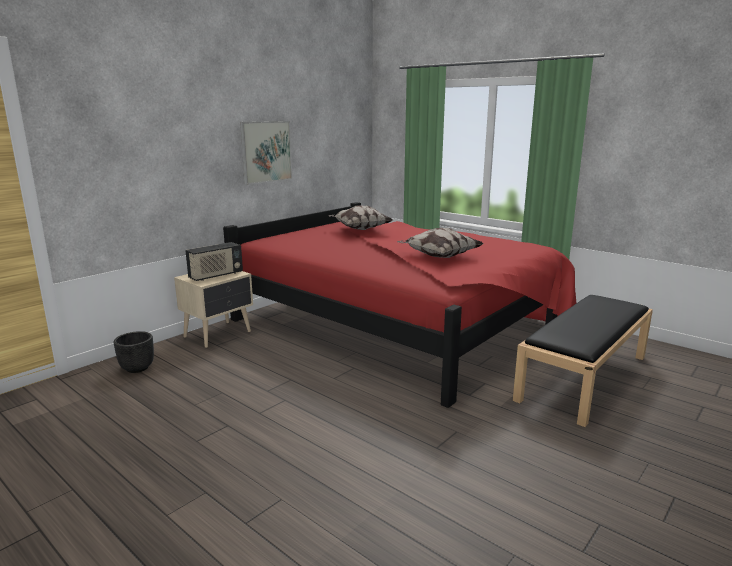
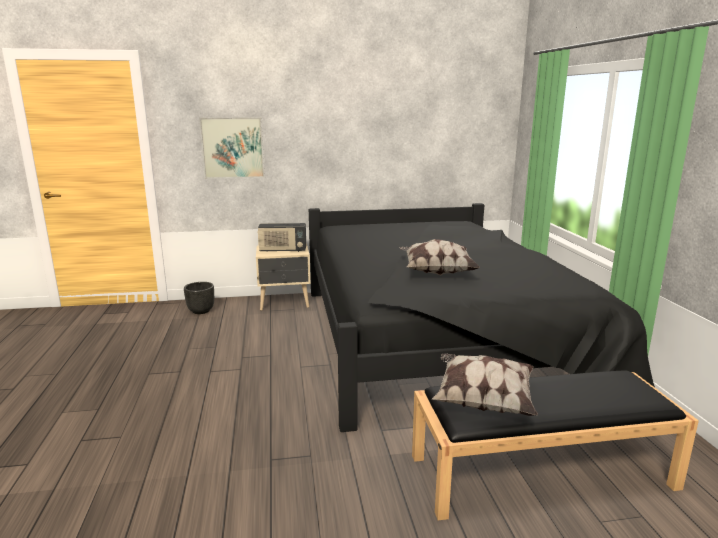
camera: 40 degrees right, 0 degrees up
red bed [223,202,576,408] -> black bed [309,203,655,432]
picture [240,121,292,185] -> picture moved to [199,117,265,179]
pillow [328,205,393,230] -> pillow moved to [432,353,538,416]

